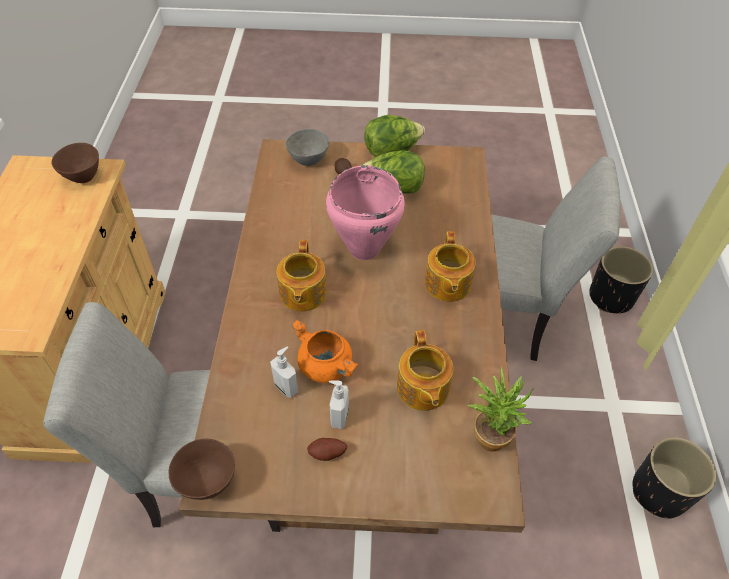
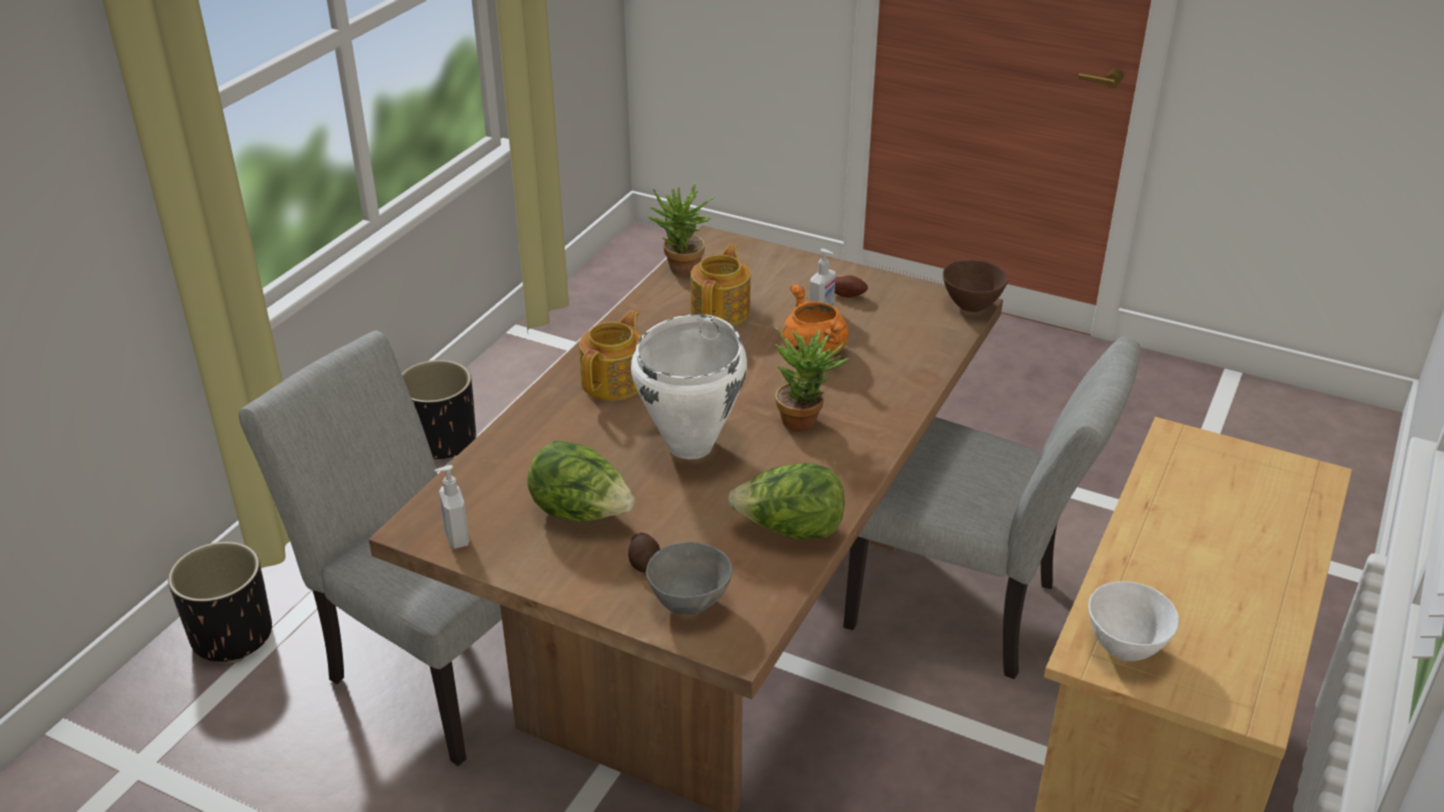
camera: 155 degrees left, 15 degrees down
brown bowl [51,143,99,183] -> white bowl [1088,581,1179,661]
soap dispenser [270,347,298,398] -> soap dispenser moved to [434,465,470,549]
teapot [277,240,327,312] -> potted plant [775,327,850,431]
pink cooking pot [326,165,405,260] -> white cooking pot [631,314,747,459]
lettuce [364,115,425,157] -> lettuce moved to [728,463,845,539]

